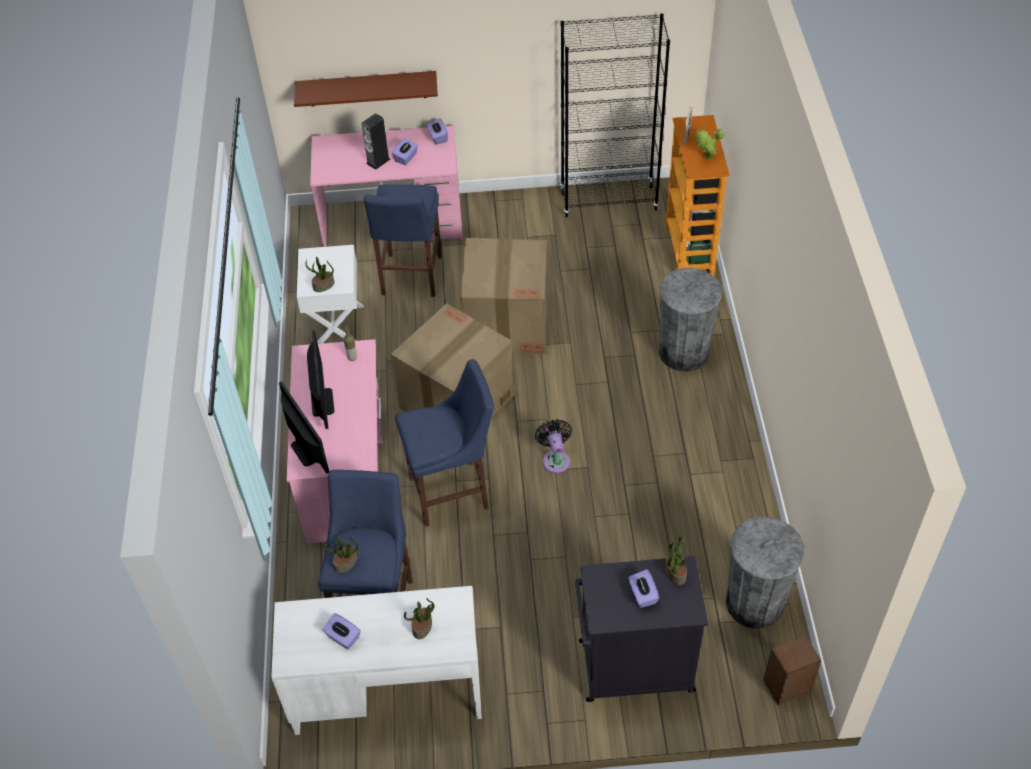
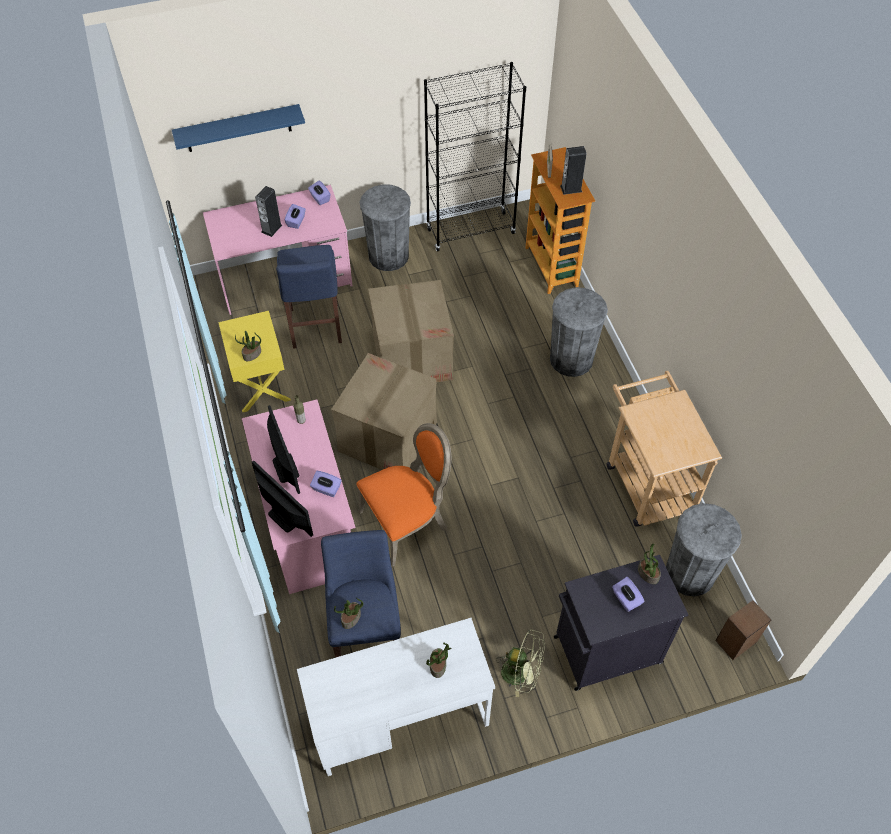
camera: 15 degrees left, 5 degrees up
brown shelf [294,71,438,107] -> none
white nightstand [297,245,364,344] -> yellow nightstand [218,311,291,413]
purple tissue box [323,613,361,649] -> purple tissue box moved to [310,471,341,497]
blue stool [395,359,494,527] -> orange chair [356,423,451,567]
black fan [535,419,572,473] -> none
potted plant [695,129,724,159] -> speaker [560,146,586,195]
none -> blue shelf [172,104,305,152]
none -> grey trash can [360,184,411,271]
none -> green fan [496,629,545,697]
none -> beige cart [607,371,722,527]

